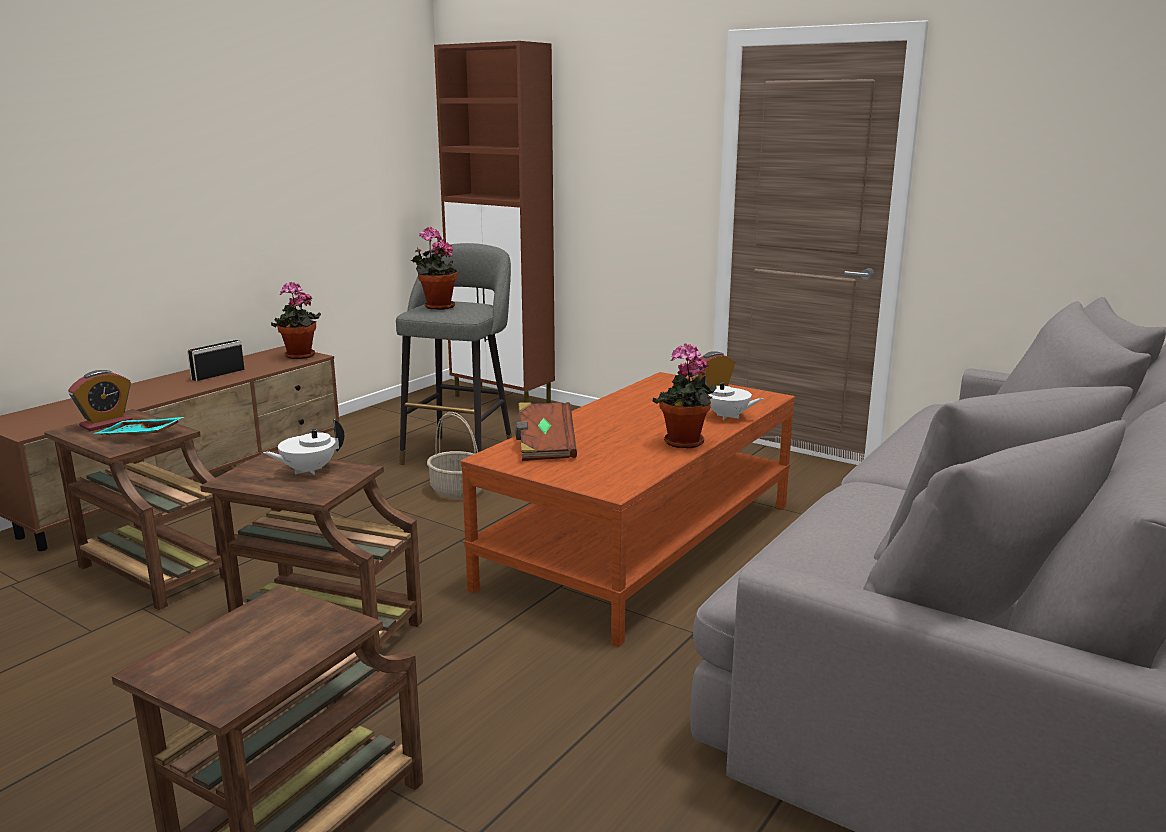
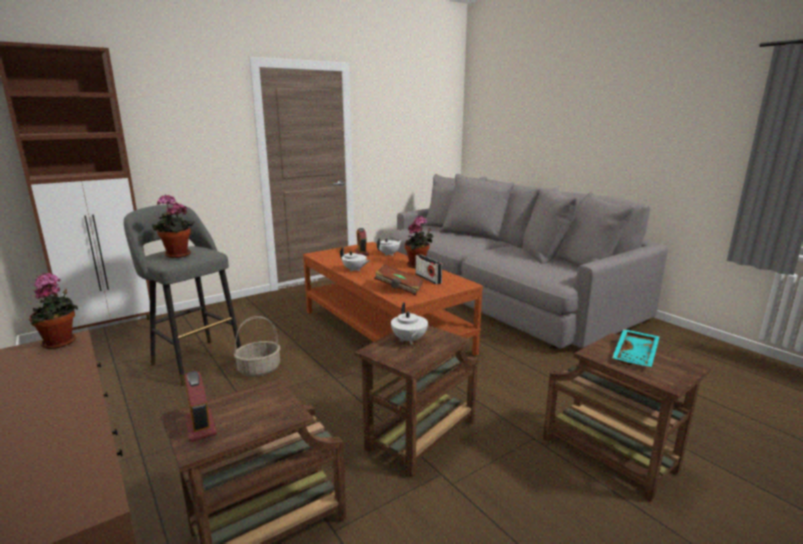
camera: 70 degrees left, 0 degrees up
turquoise tray [94,417,184,436] -> turquoise tray moved to [612,329,660,367]
radio [187,340,244,381] -> radio moved to [415,255,442,284]
none -> white teapot [340,247,370,272]

